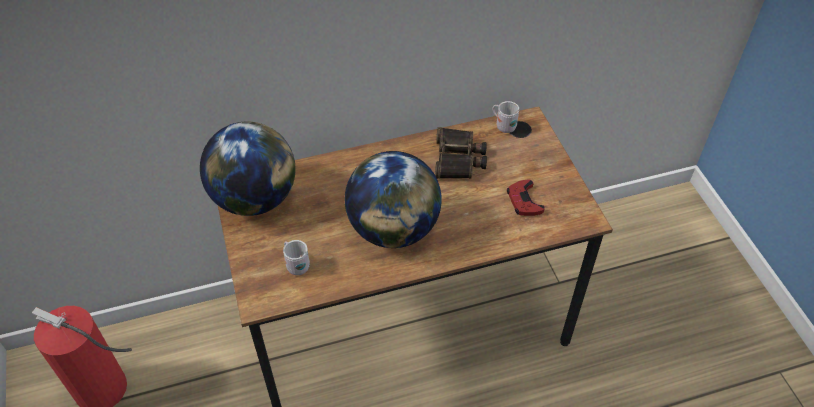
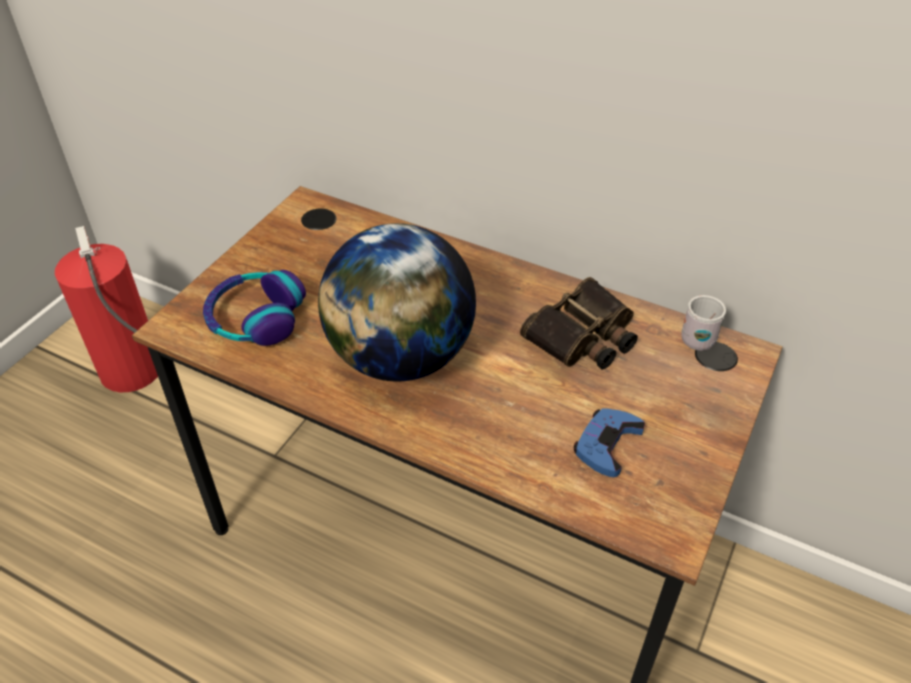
camera: 45 degrees right, 5 degrees down
globe [200,121,296,216] -> none
white mug [283,240,310,275] -> headphones [203,270,306,346]
red game controller [507,180,545,216] -> blue game controller [574,408,645,477]

